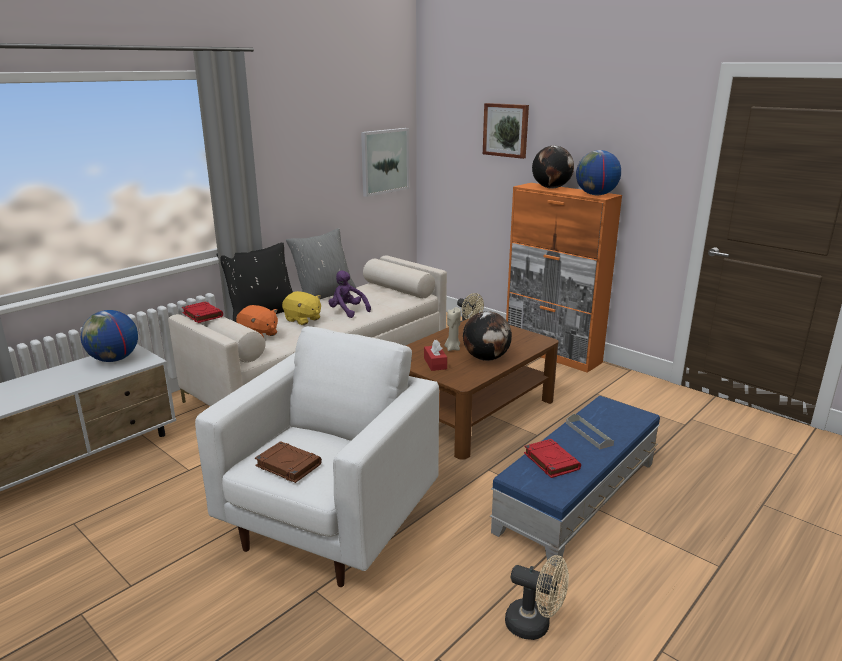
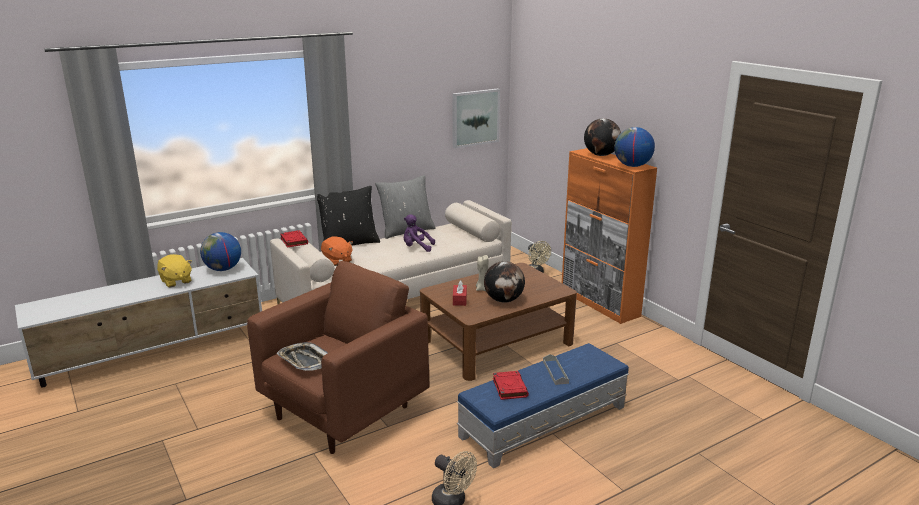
camera: 15 degrees right, 0 degrees up
white armchair [195,326,439,587] -> brown armchair [247,261,429,454]
brown book [255,441,322,483] -> tray [277,342,327,371]
yellow plush toy [282,291,321,325] -> yellow plush toy moved to [157,254,192,287]
purple plush toy [329,270,371,318] -> purple plush toy turned 45 degrees counterclockwise [403,215,435,252]
picture [483,103,529,159] -> none

